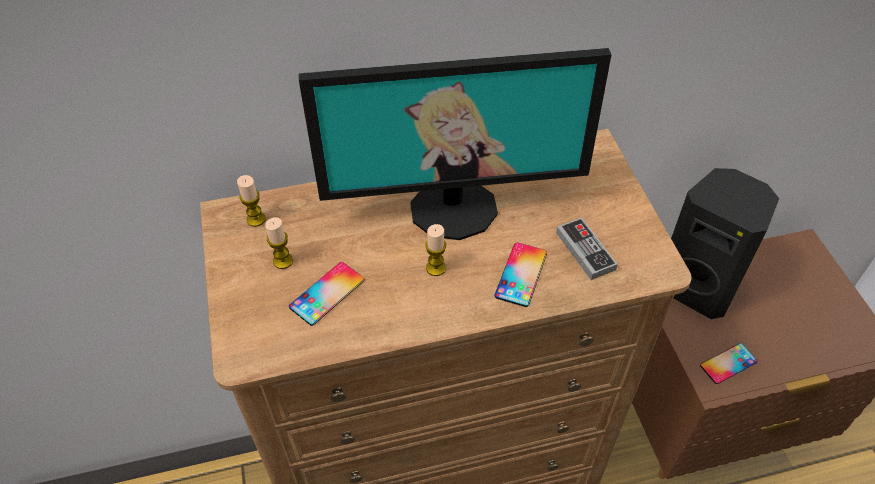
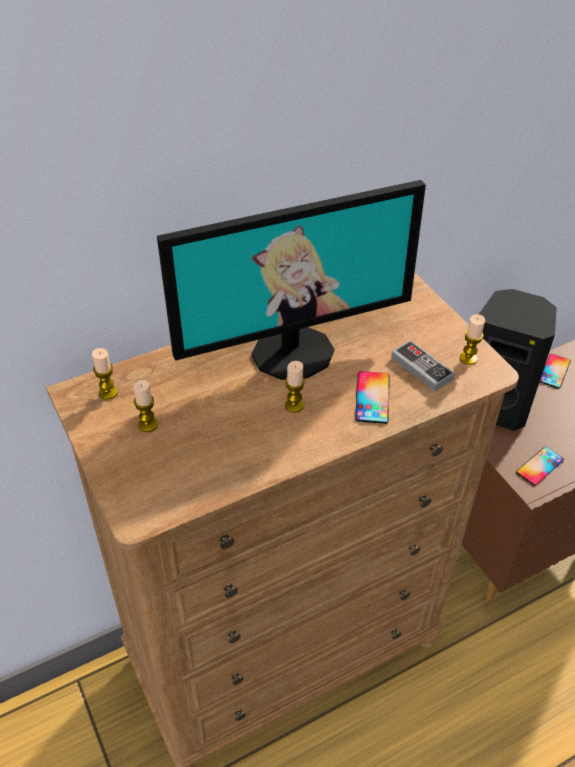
camera: 15 degrees left, 5 degrees down
phone [289,262,365,326] -> phone moved to [540,354,571,389]
none -> candle [460,314,485,365]

